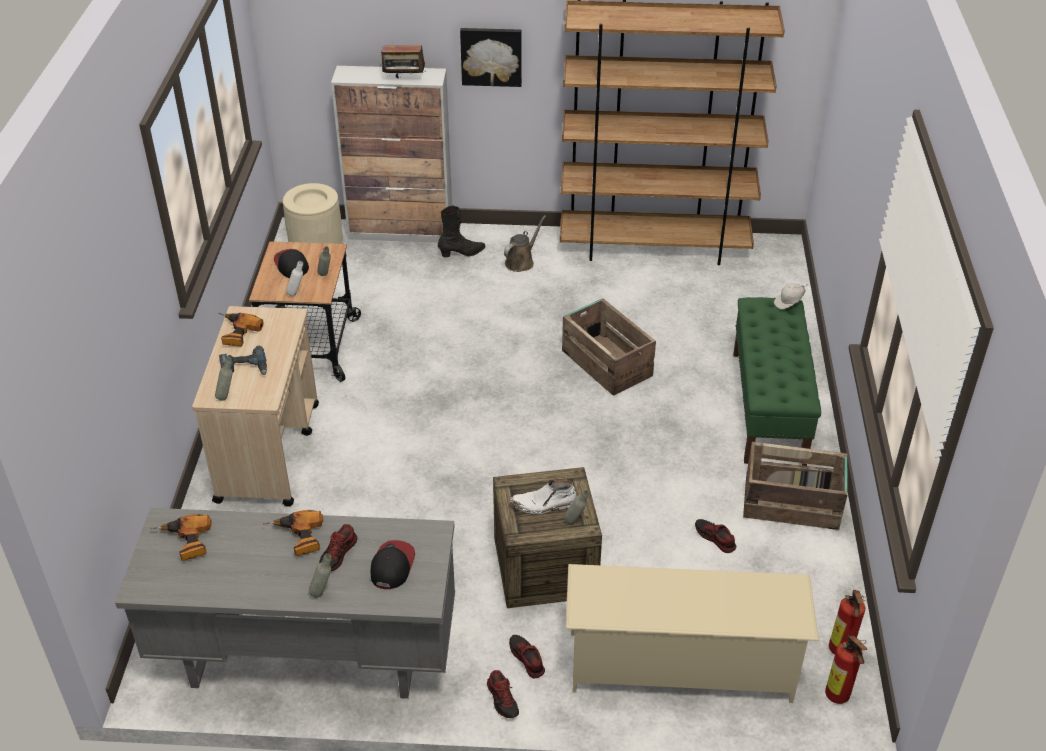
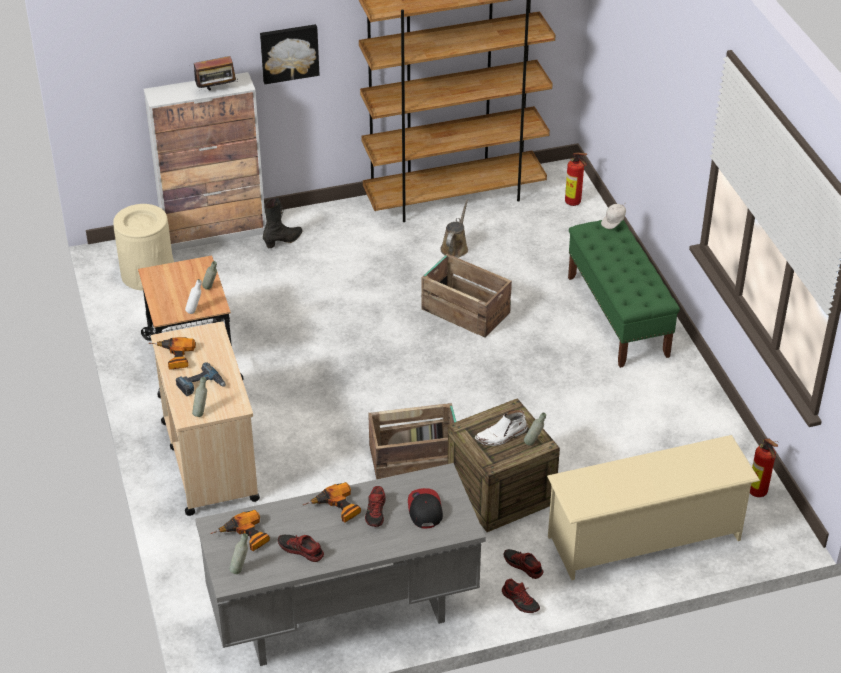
camera: 20 degrees left, 0 degrees up
cap [274,249,309,278] -> none
grey bottle [309,554,331,598] -> grey bottle moved to [230,533,248,574]
brown watering can [504,215,546,272] -> brown watering can moved to [440,199,468,258]
shoe [695,519,736,553] -> shoe moved to [278,535,324,562]
crate [743,442,848,530] -> crate moved to [368,403,457,480]
fire extinguisher [825,635,867,704] -> fire extinguisher moved to [565,152,587,206]

